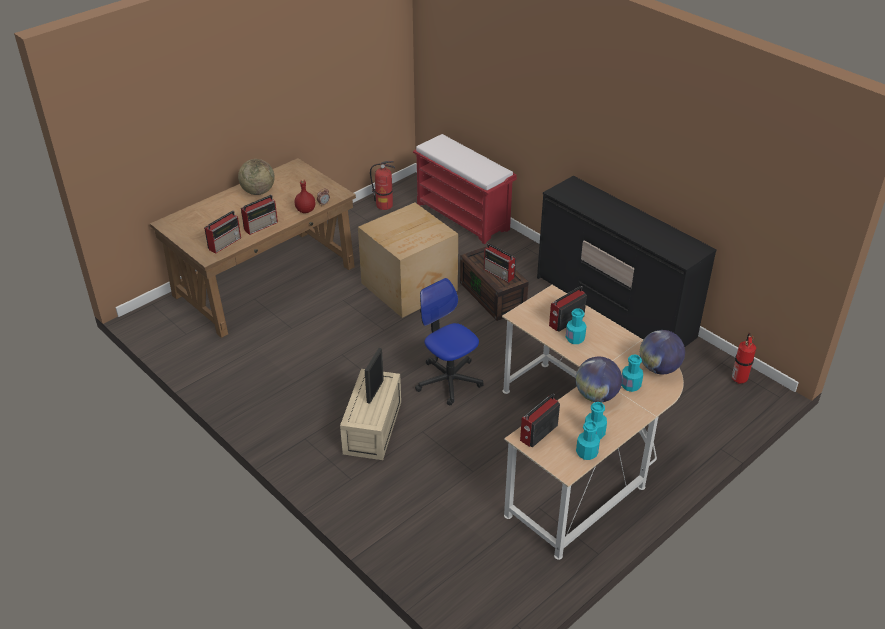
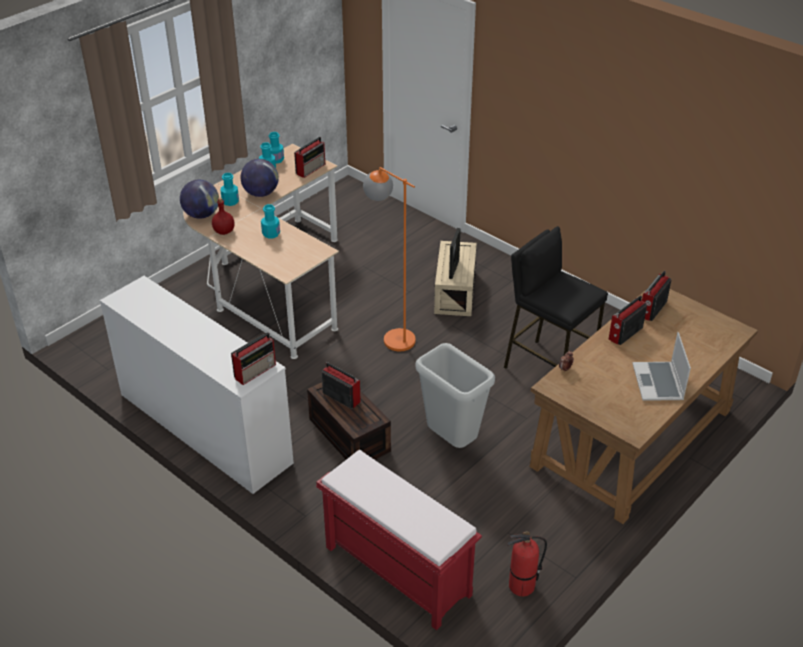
camera: 175 degrees right, 0 degrees up
globe [238,159,275,195] -> laptop [632,332,691,401]
red bottle [295,179,315,213] -> red bottle moved to [212,198,235,235]
cardboard box [358,203,458,318] -> grey trash can [415,343,495,448]
office chair [415,278,484,405] -> orange floor lamp [363,167,416,351]
black dresser [537,176,717,347] -> white dresser [100,276,294,494]
radio [549,286,587,332] -> radio moved to [231,332,276,385]
fire extinguisher [732,333,756,384] -> none
none -> black stool [504,226,608,368]

